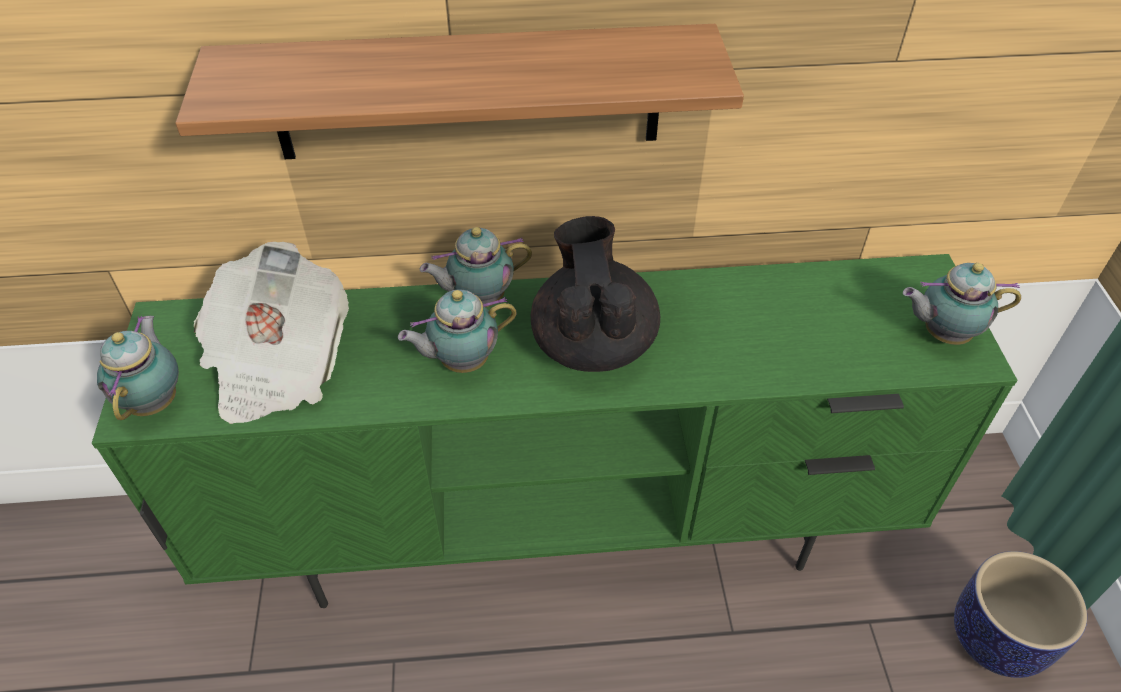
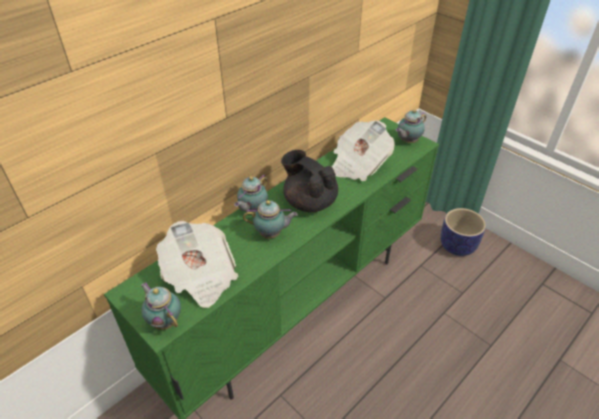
camera: 40 degrees left, 5 degrees down
shelf [175,24,744,159] -> none
teapot [398,289,517,373] -> teapot turned 120 degrees counterclockwise [243,200,298,238]
none -> newspaper [332,120,395,181]

